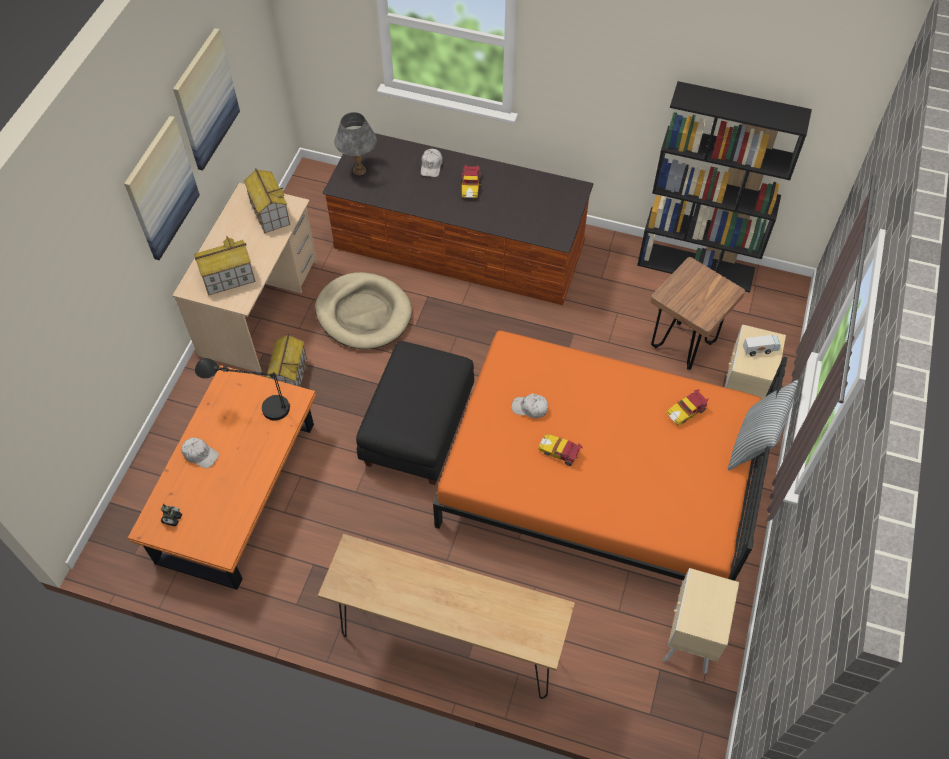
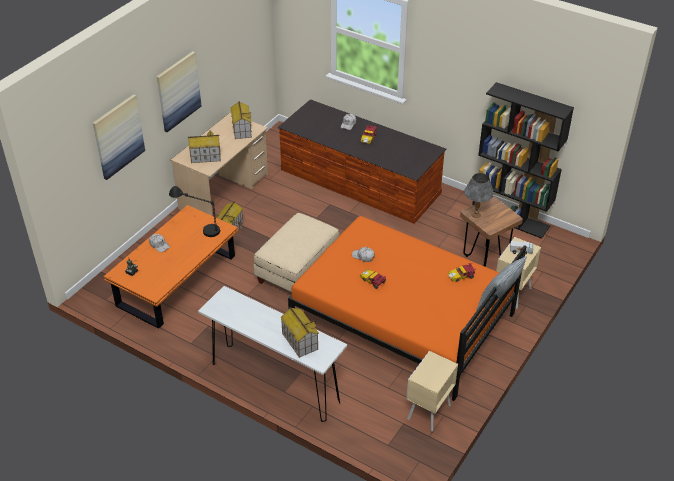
camera: 15 degrees right, 15 degrees down
picture [173,28,240,170] -> picture moved to [93,94,145,180]
beige dog bed [315,272,412,349] -> none
brown console table [318,534,575,699] -> white console table [198,286,347,422]
grey table lamp [334,112,377,175] -> grey table lamp moved to [464,173,494,218]
black ottoman [356,341,474,485] -> beige ottoman [253,213,340,292]
none -> toy house [280,307,319,358]

